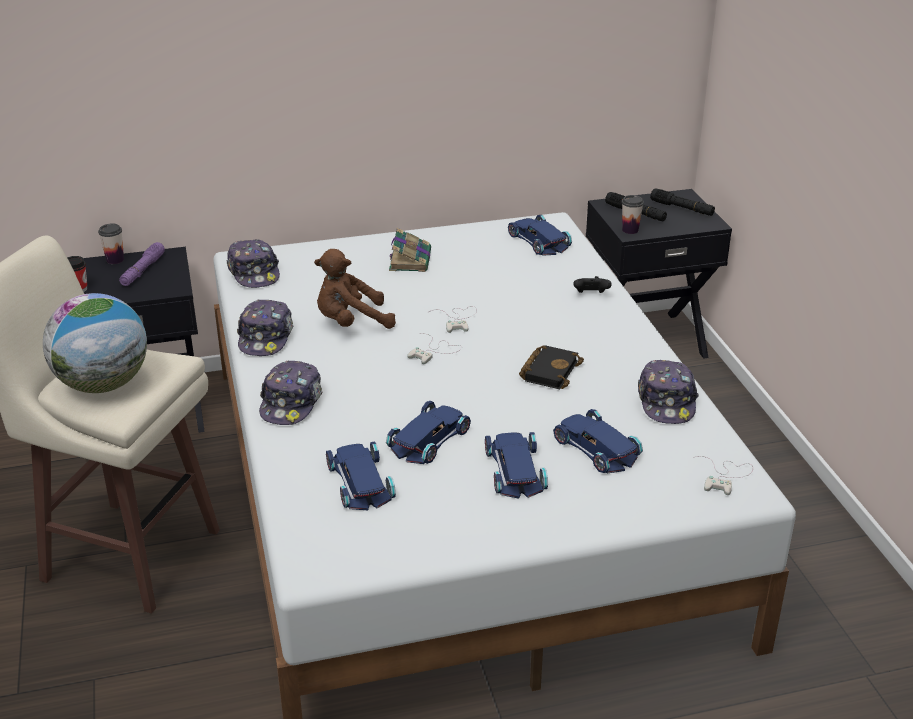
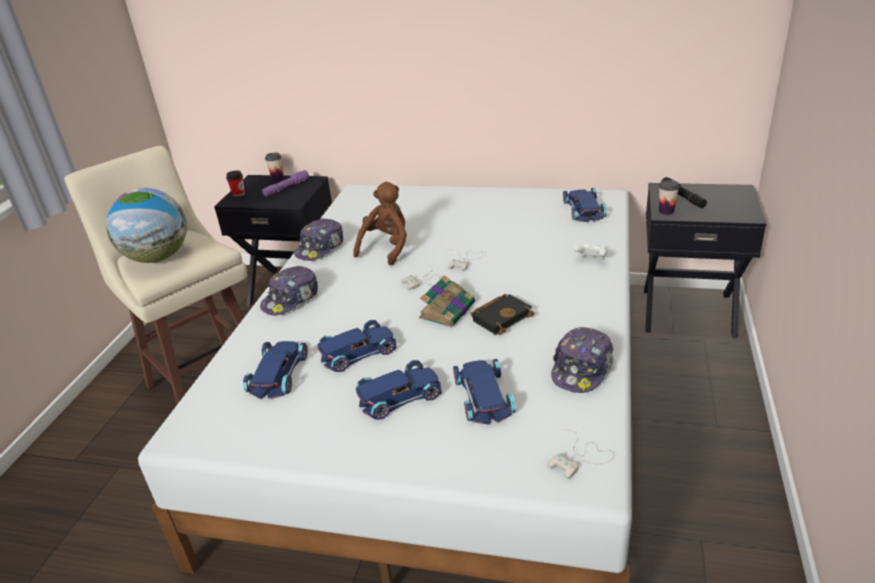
camera: 30 degrees right, 0 degrees up
cap [227,239,280,288] -> none
brown plush toy [314,249,396,329] -> brown plush toy turned 105 degrees clockwise [353,182,407,266]
book [389,228,431,272] -> book moved to [419,275,475,327]
blue toy car [485,432,548,499] -> blue toy car turned 45 degrees clockwise [356,360,442,420]
black game controller [573,276,612,293] -> white game controller [573,244,607,260]
black flashlight [650,189,715,216] -> none

